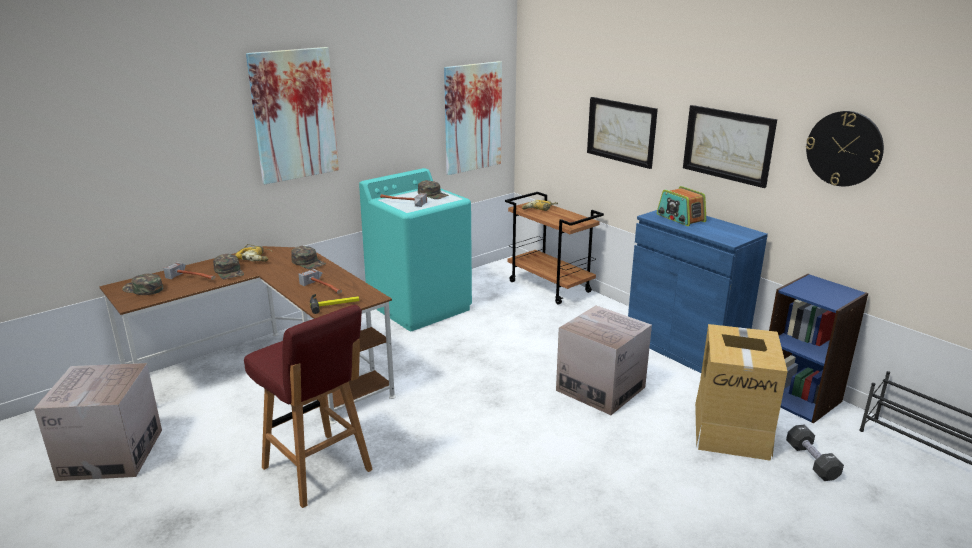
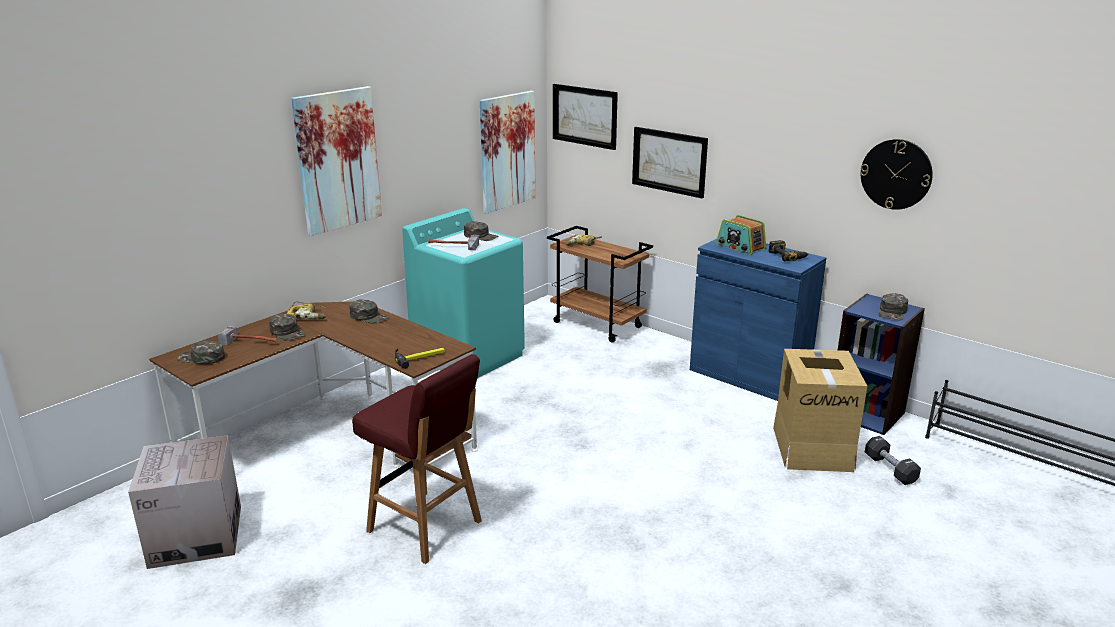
camera: 10 degrees left, 0 degrees up
hammer [299,269,342,294] -> none
cardboard box [556,306,652,415] -> none
picture [683,105,777,188] -> picture moved to [553,84,618,150]
none -> power drill [768,240,809,261]
none -> green cap [878,293,908,320]

